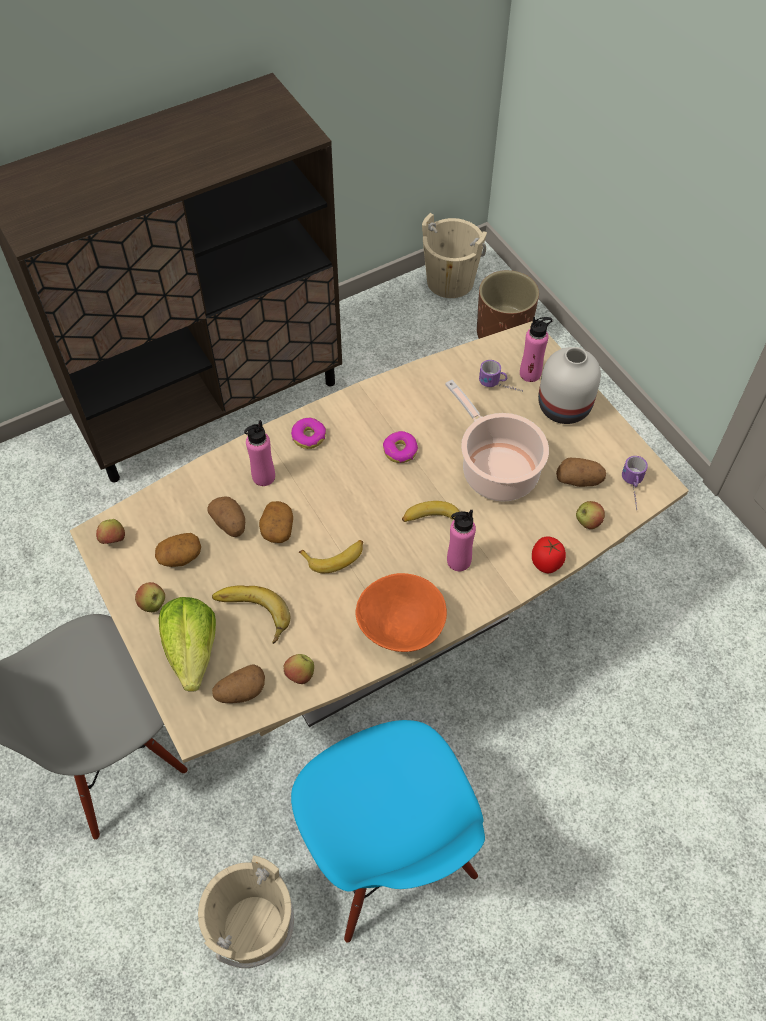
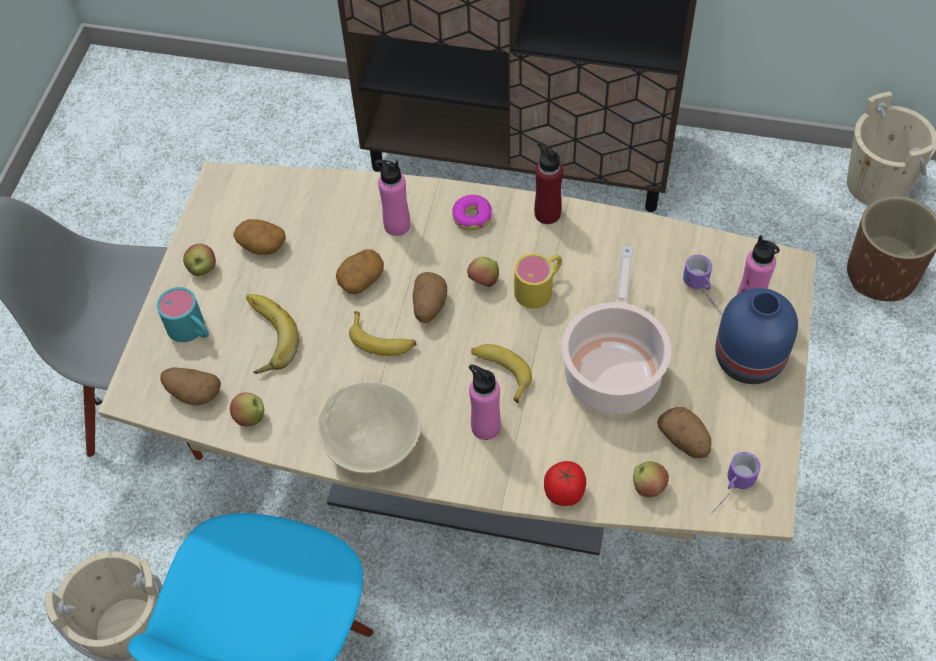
camera: 45 degrees right, 0 degrees up
apple [96,519,125,544] -> apple moved to [467,257,499,287]
lettuce [159,597,216,692] -> turquoise mug [157,287,209,342]
potato [207,496,245,537] -> potato moved to [413,272,447,323]
orange bowl [355,573,447,652] -> beige bowl [317,381,421,474]
donut [383,431,418,463] -> yellow mug [514,253,562,309]
white vase [538,347,601,424] -> blue vase [715,288,798,384]
none -> red bottle [534,142,563,224]

